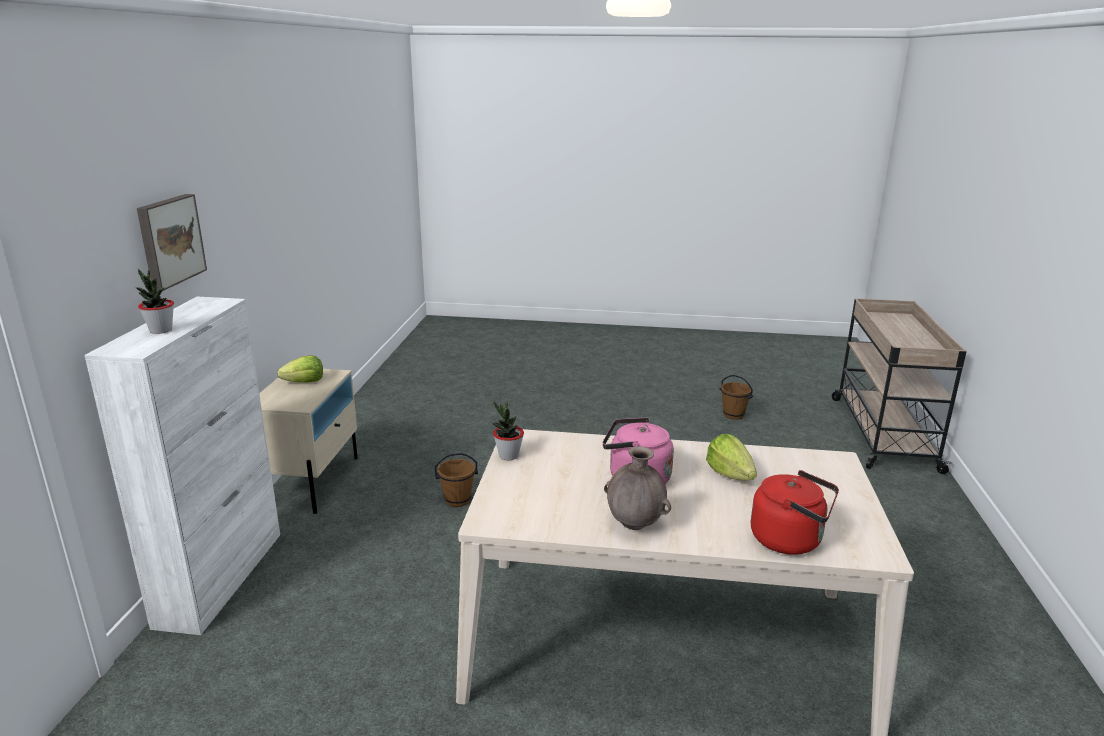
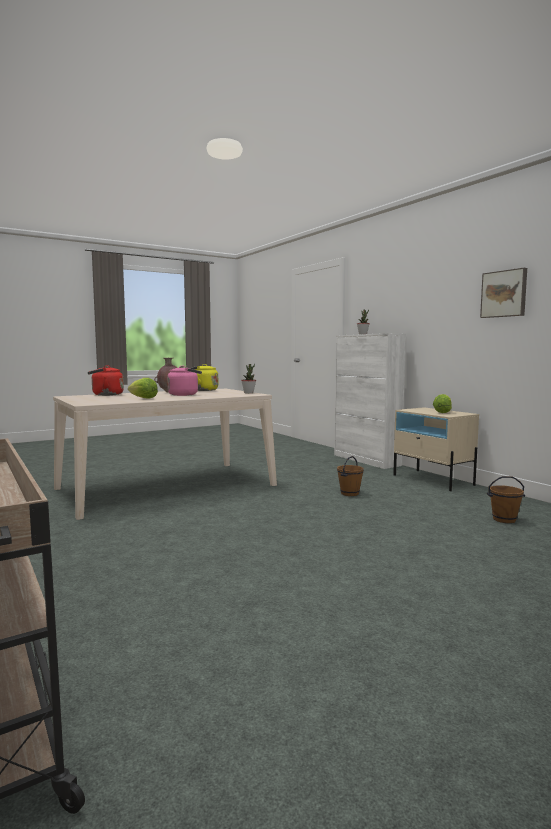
camera: 140 degrees right, 15 degrees down
picture [137,194,207,291] -> picture moved to [480,268,527,318]
brown bucket [719,375,753,420] -> brown bucket moved to [487,476,525,523]
none -> yellow kettle [191,364,218,391]

